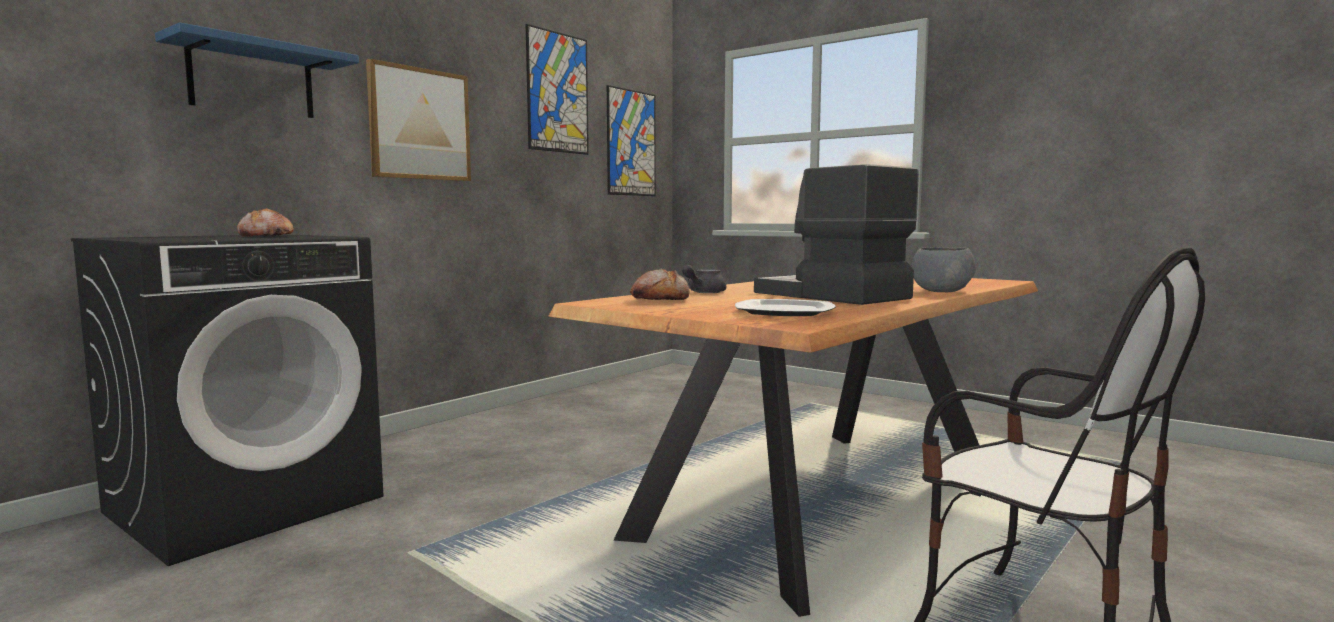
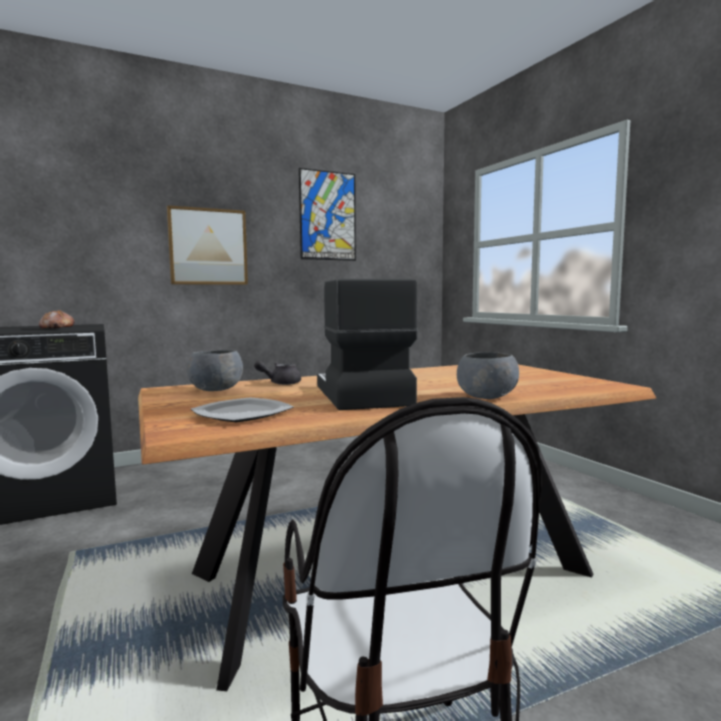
camera: 25 degrees right, 0 degrees up
blue shelf [155,22,359,118] -> none
picture [607,85,656,196] -> none
bread [630,268,690,300] -> grey bowl [187,350,243,391]

